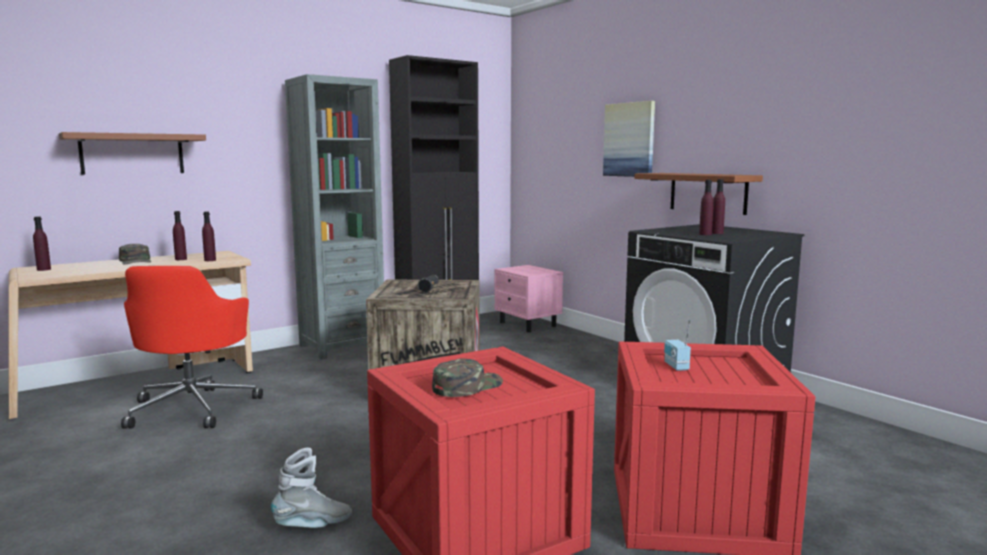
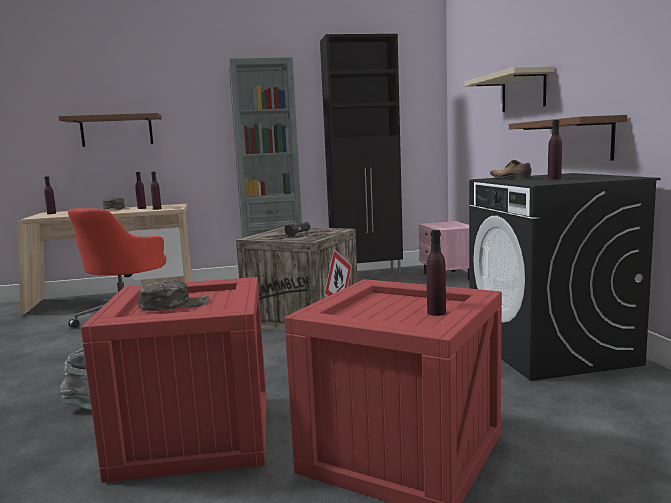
camera: 25 degrees right, 0 degrees up
picture [603,101,655,177] -> beige shelf [464,66,555,112]
radio [664,320,691,371] -> none
purple bottle [699,180,714,235] -> purple bottle moved to [427,230,446,316]
none -> shoe [490,160,531,179]

